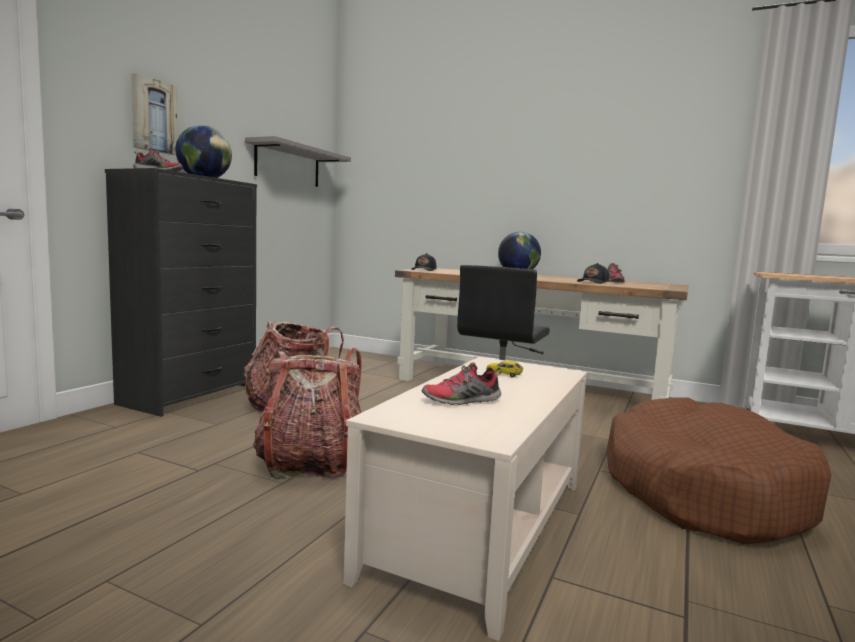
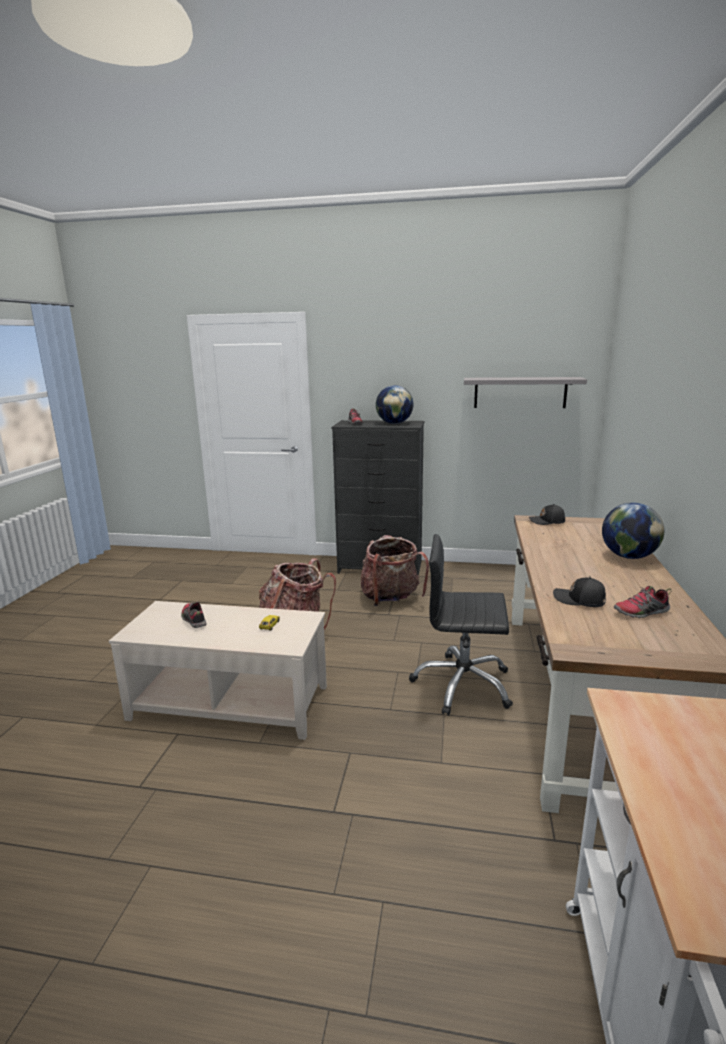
camera: 75 degrees right, 10 degrees up
picture [131,73,177,155] -> none
brown dog bed [606,397,831,544] -> none

